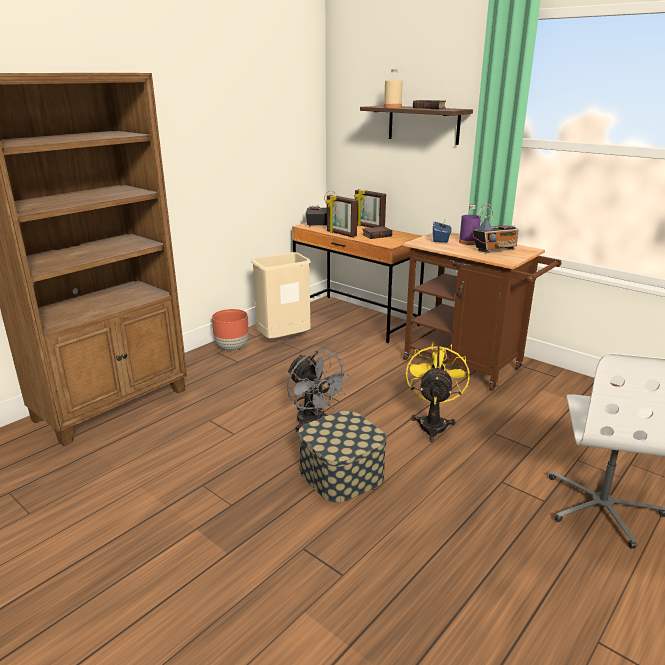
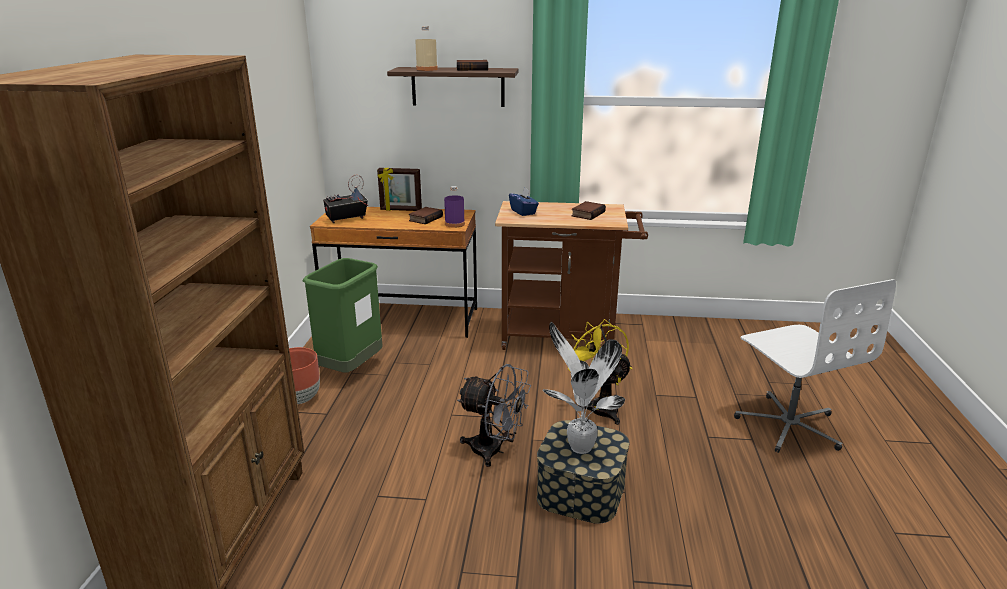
camera: 35 degrees left, 0 degrees up
beige trash can [251,252,311,338] -> green trash can [303,258,383,373]
picture frame [326,195,358,237] -> none
purple bottle [459,205,481,245] -> purple bottle moved to [444,186,465,228]
radio [473,204,519,253] -> book [571,201,606,220]
none -> potted plant [543,322,625,454]

